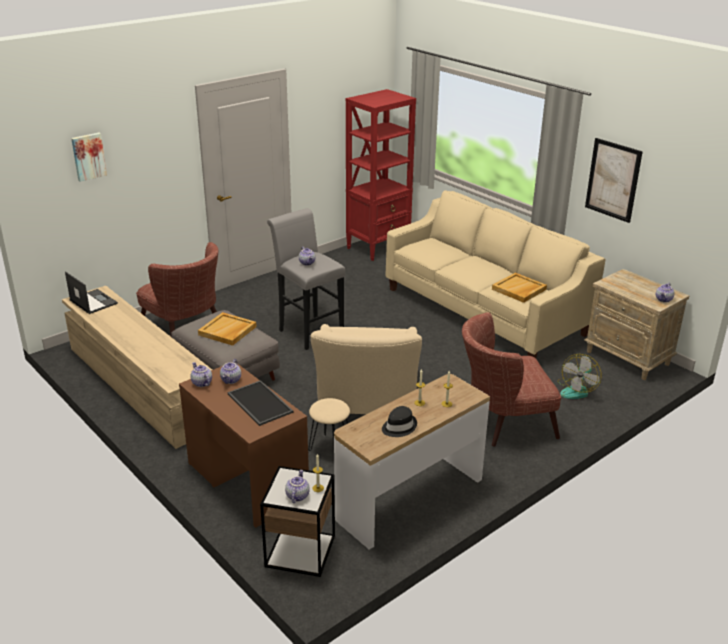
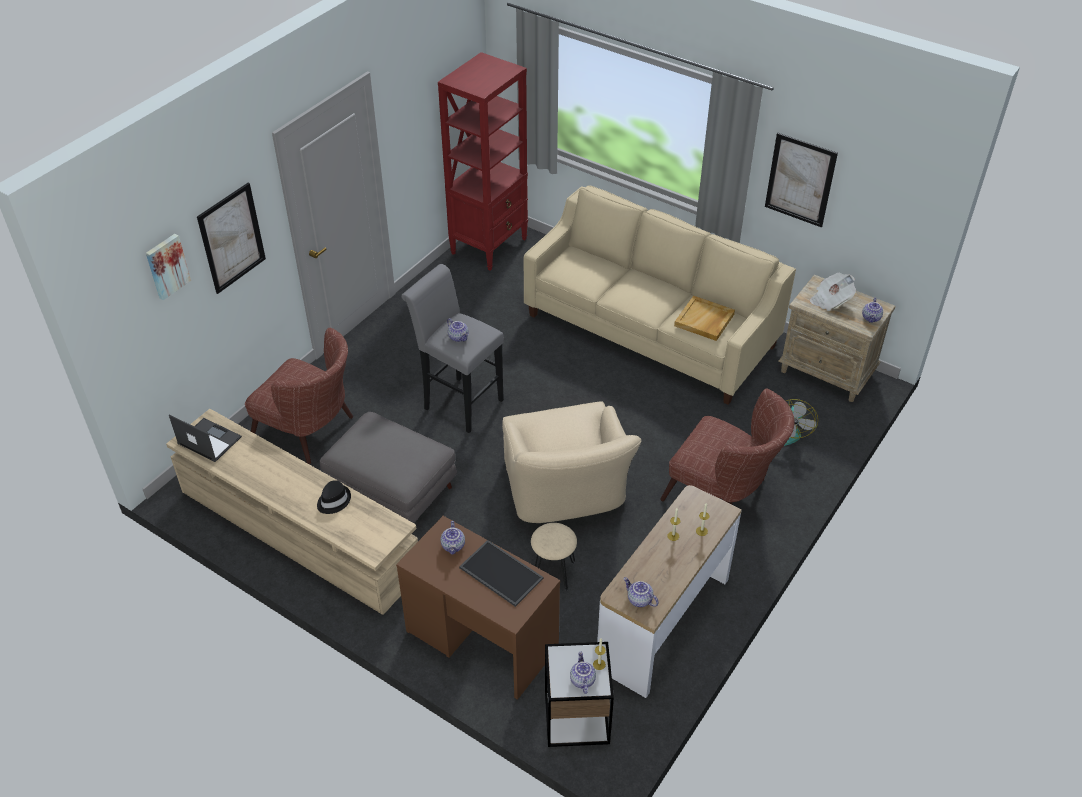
camera: 15 degrees left, 15 degrees up
teapot [191,362,212,387] -> teapot moved to [623,577,659,607]
beige tray [198,312,257,346] -> none
black hat [382,406,417,437] -> black hat moved to [317,480,351,514]
brown armchair [462,312,561,447] -> brown armchair turned 120 degrees counterclockwise [660,389,794,504]
none -> picture [197,183,266,294]
none -> newspaper [810,273,856,311]

